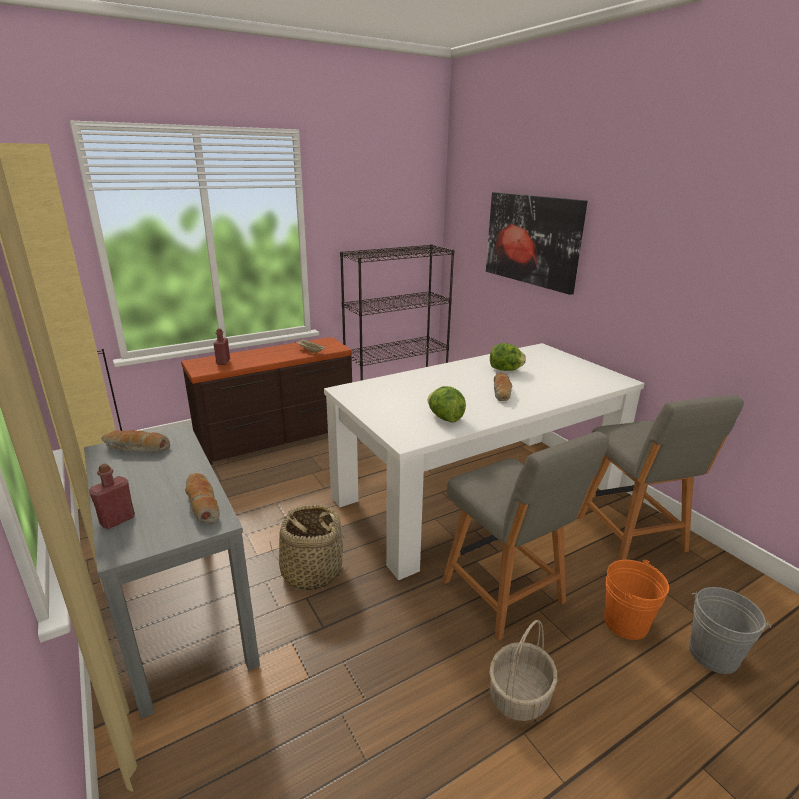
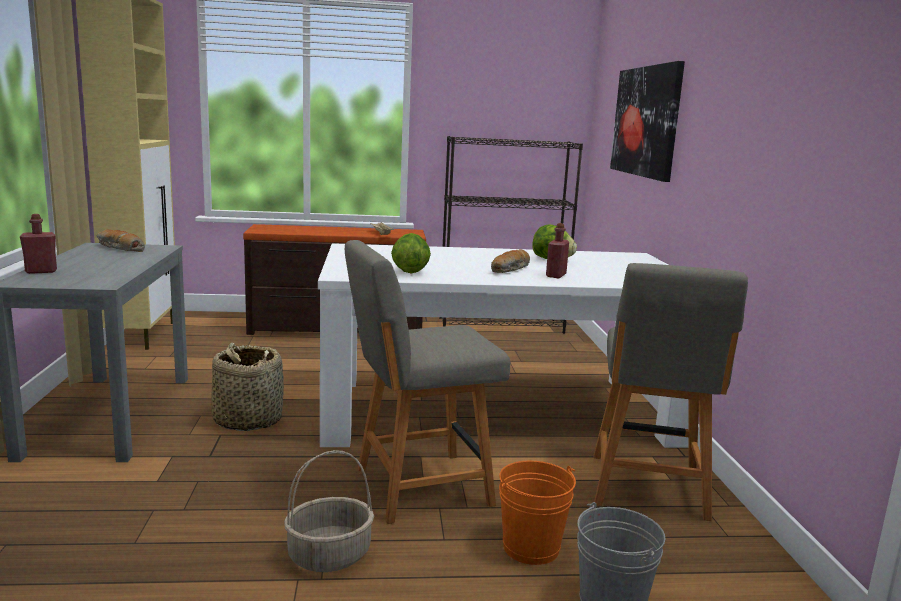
camera: 25 degrees right, 10 degrees down
bread [185,473,220,524] -> none
red bottle [214,328,230,365] -> red bottle moved to [546,223,569,278]
grey chair [442,432,609,640] -> grey chair turned 75 degrees clockwise [345,240,510,524]

